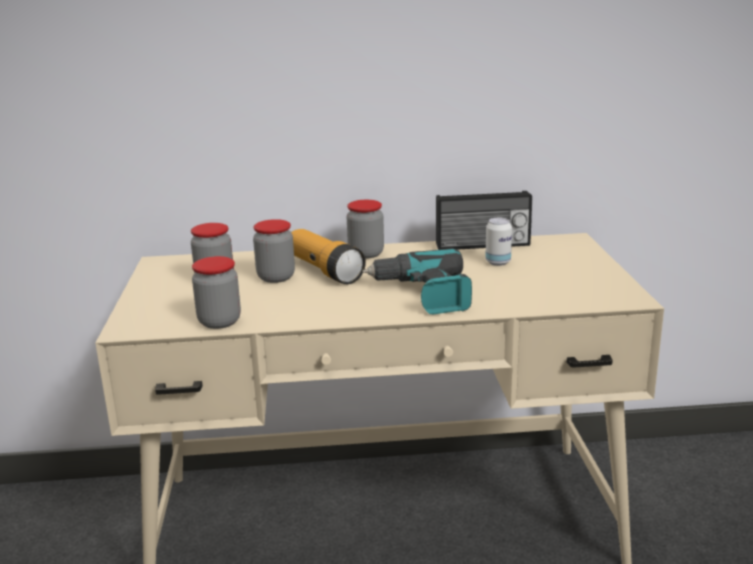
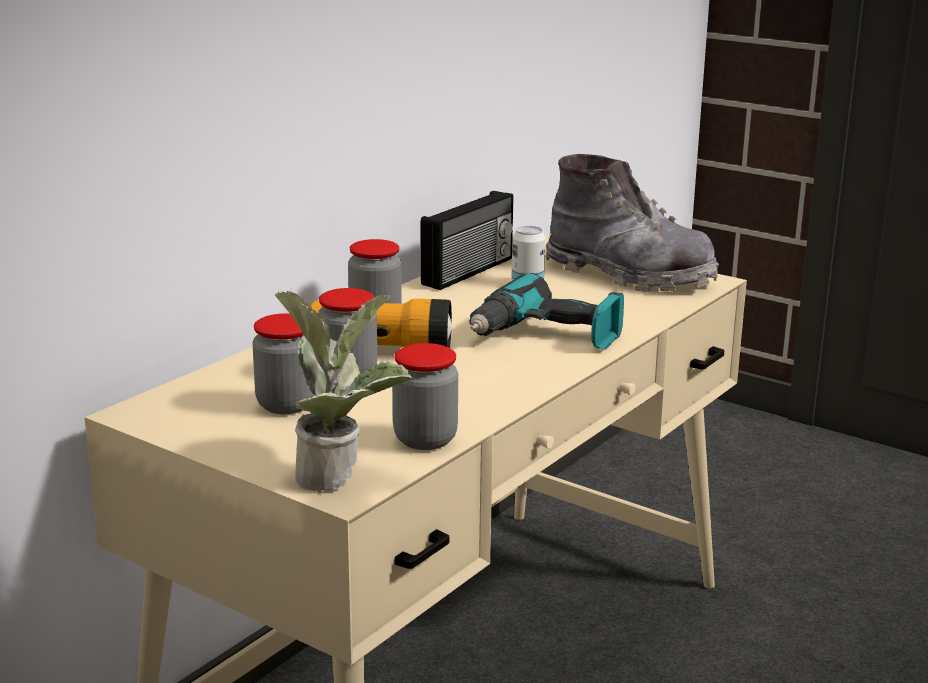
camera: 50 degrees left, 0 degrees up
none -> potted plant [275,289,413,492]
none -> grey boot [546,154,719,292]

